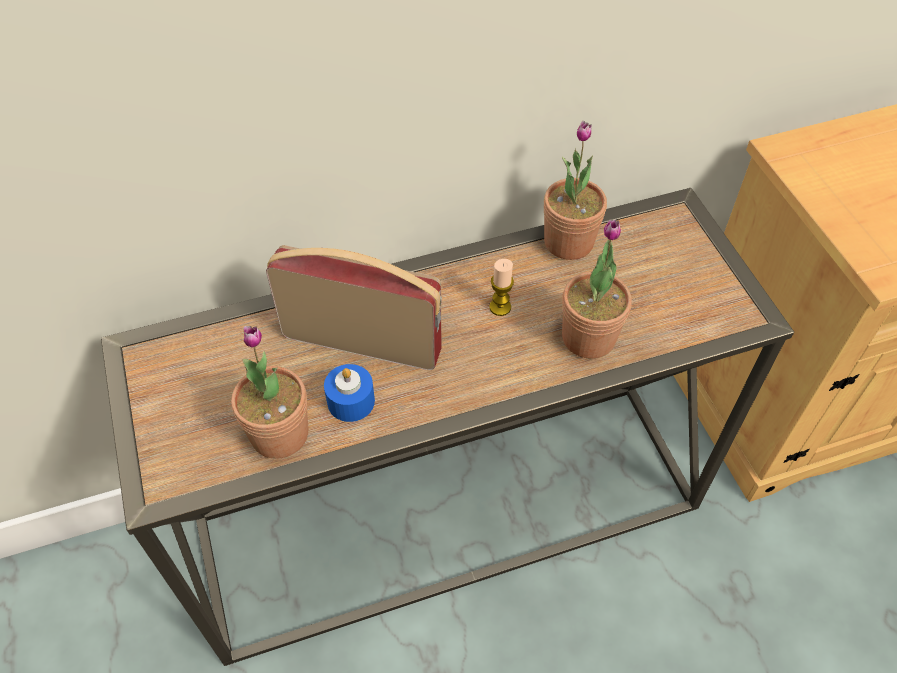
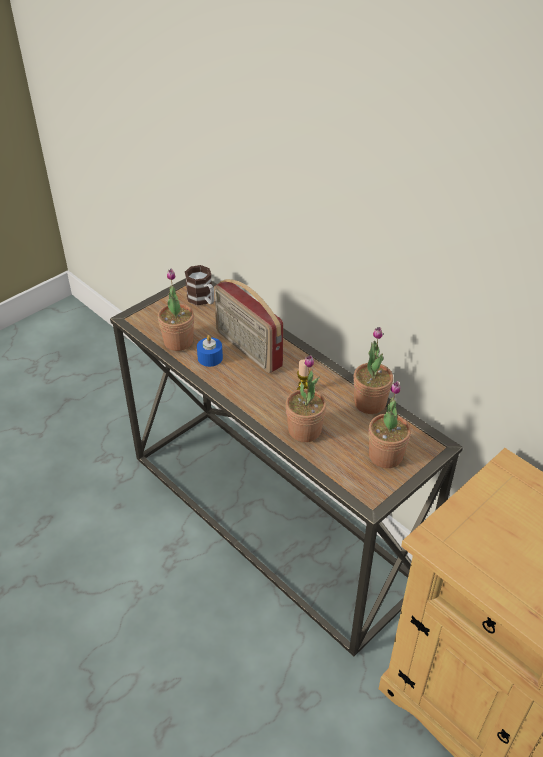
camera: 65 degrees right, 10 degrees down
radio [266,245,442,370] -> radio turned 150 degrees clockwise [214,279,283,373]
none -> mug [185,265,214,305]
none -> potted plant [368,381,411,468]

